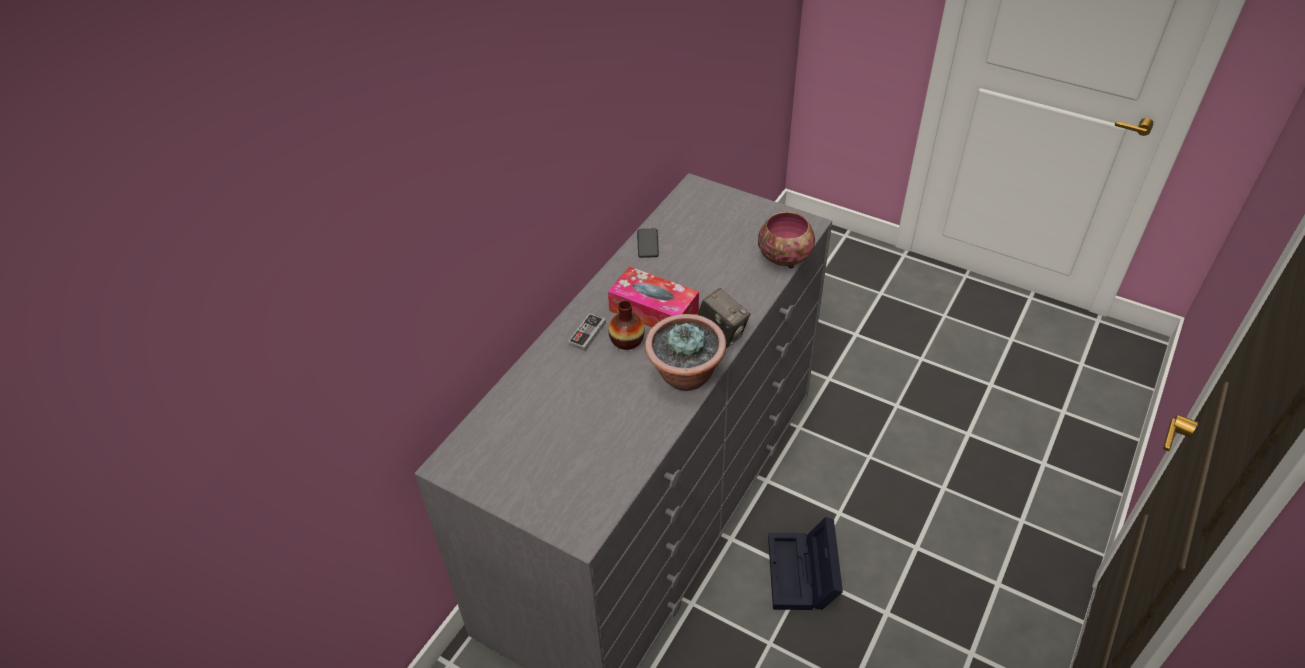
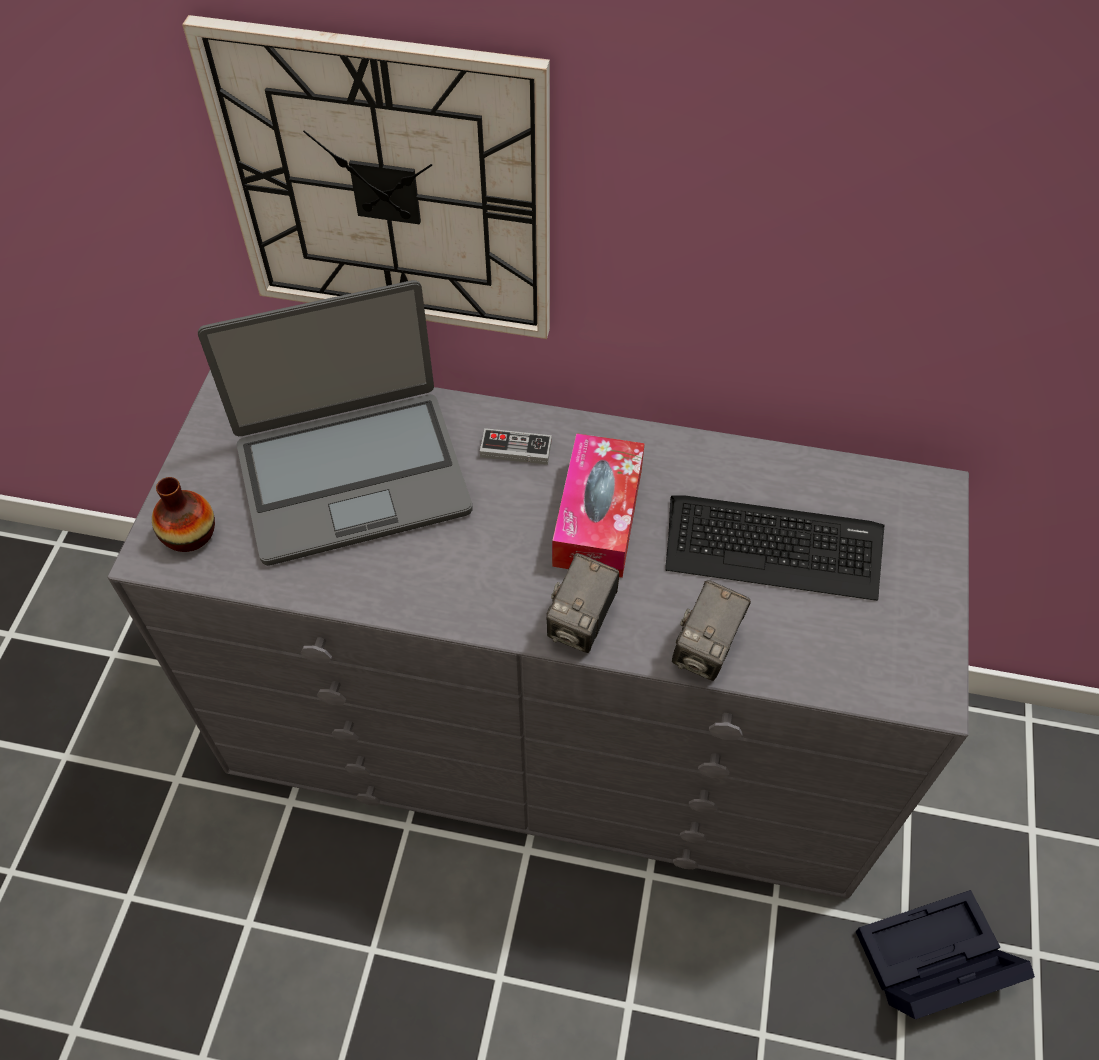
camera: 70 degrees right, 10 degrees up
vase [608,300,645,350] -> vase moved to [152,477,215,552]
phone [637,229,659,258] -> none
potted plant [645,314,726,391] -> none
bowl [758,212,815,269] -> none
black storage box [768,517,843,610] -> black storage box moved to [856,890,1035,1019]
none -> wall clock [182,15,550,339]
none -> laptop [198,280,472,566]
none -> keyboard [665,496,884,601]
none -> camera [672,580,751,681]

